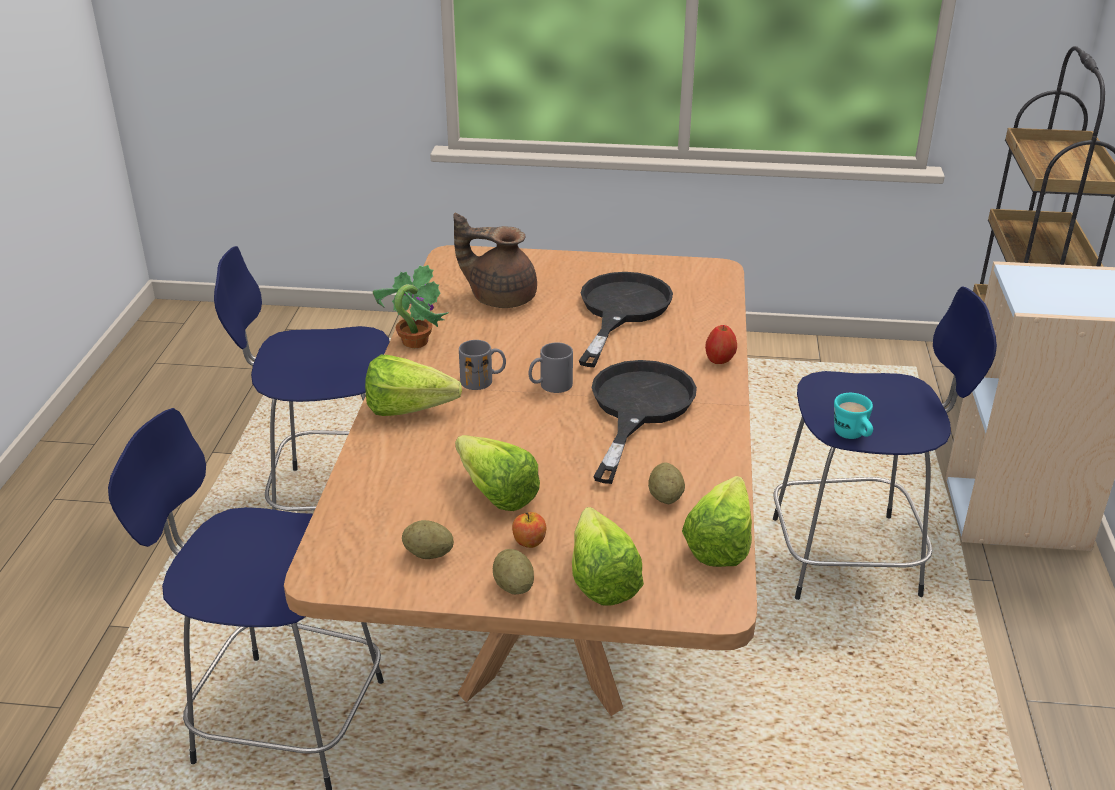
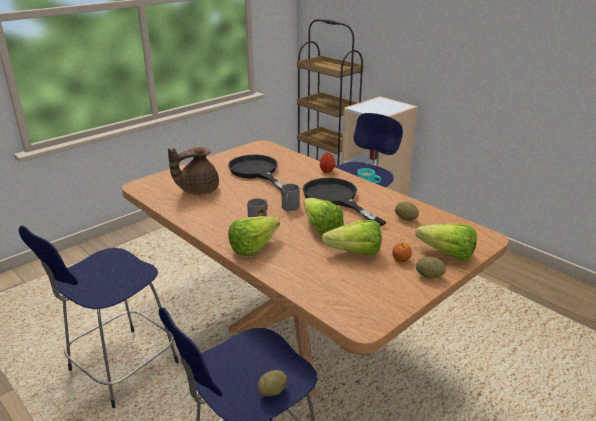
camera: 50 degrees left, 5 degrees down
potted plant [373,265,449,348] -> none
potato [402,520,454,559] -> potato moved to [257,370,287,396]
lettuce [682,476,752,567] -> lettuce moved to [304,198,344,235]

